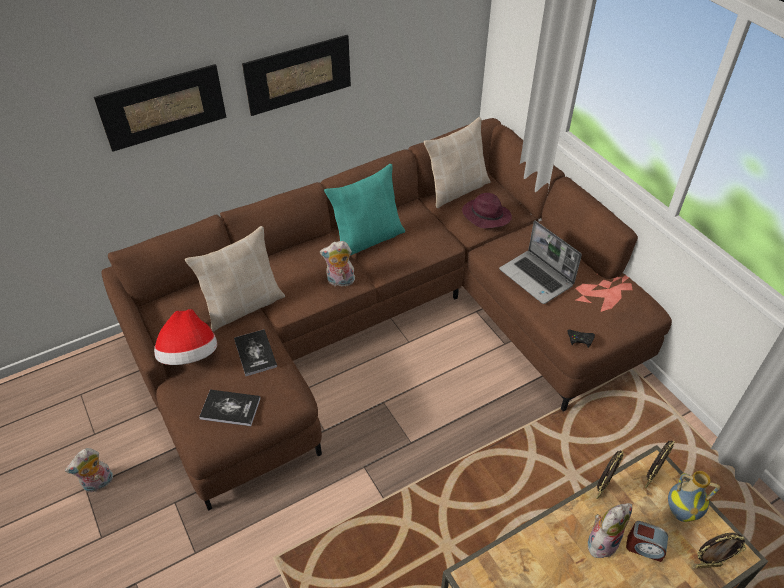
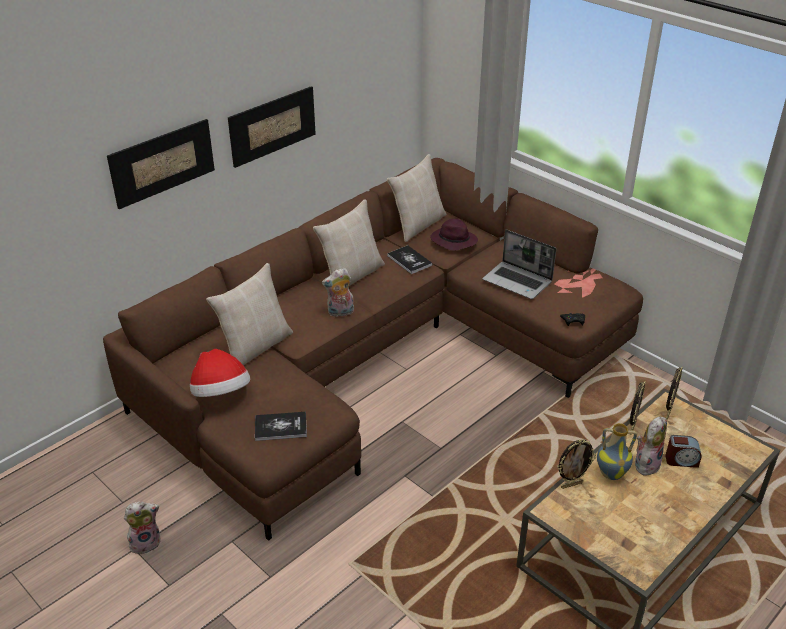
camera: 15 degrees left, 10 degrees down
plush toy [65,448,113,492] -> plush toy turned 150 degrees counterclockwise [124,501,161,554]
book [234,329,277,376] -> book moved to [387,245,432,274]
turquoise pillow [324,164,405,256] -> beige pillow [313,199,385,286]
vase [668,471,720,522] -> vase moved to [597,423,637,480]
picture frame [695,533,746,568] -> picture frame moved to [557,440,596,489]

